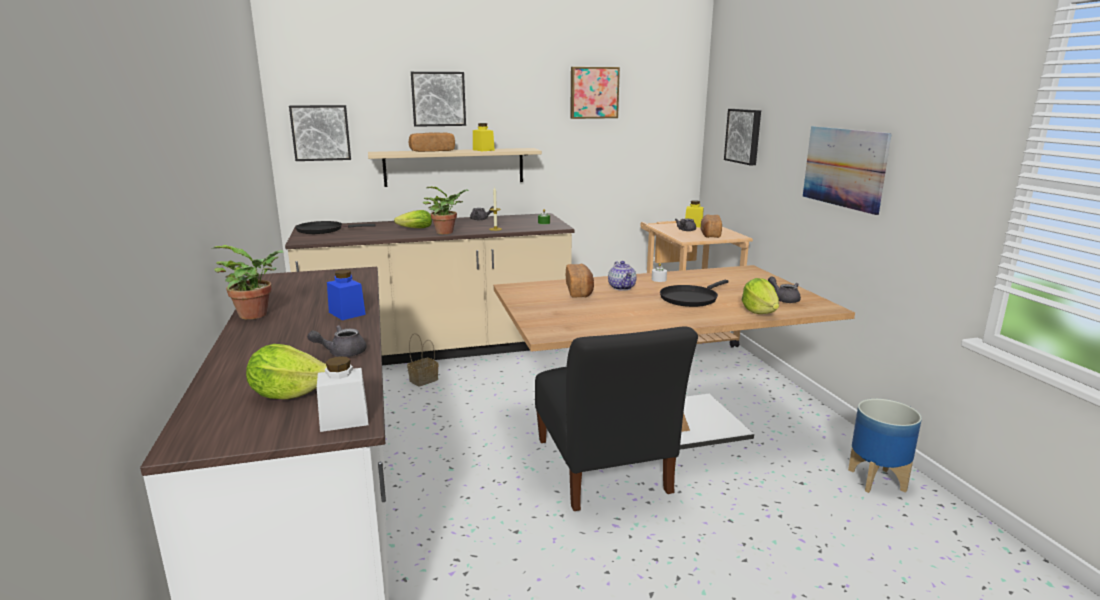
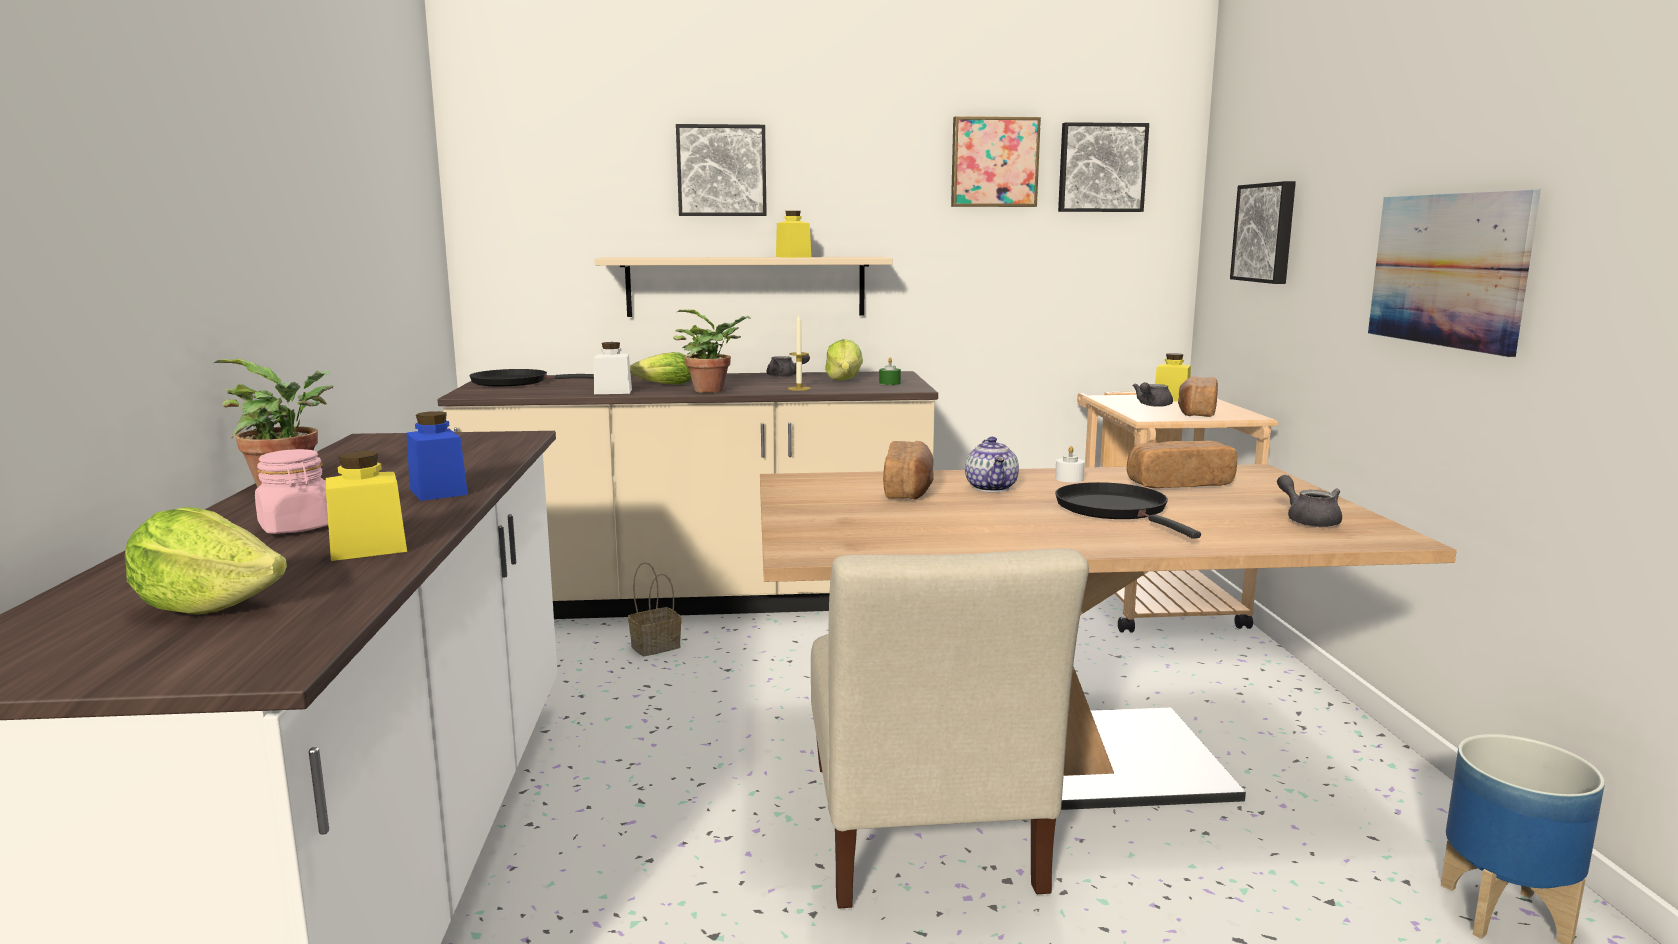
camera: 10 degrees right, 5 degrees down
picture [289,105,351,161] -> picture moved to [1058,122,1149,212]
grey teapot [307,325,366,357] -> yellow jar [326,451,407,561]
white jar [317,356,369,432] -> white jar moved to [594,342,632,394]
bread [409,132,455,152] -> bread moved to [1127,441,1237,488]
black chair [535,327,698,511] -> beige chair [811,548,1089,909]
black frying pan [660,280,729,307] -> black frying pan turned 105 degrees clockwise [1055,482,1201,539]
lettuce [742,278,779,314] -> lettuce moved to [825,339,863,381]
none -> pink jar [255,449,328,534]

